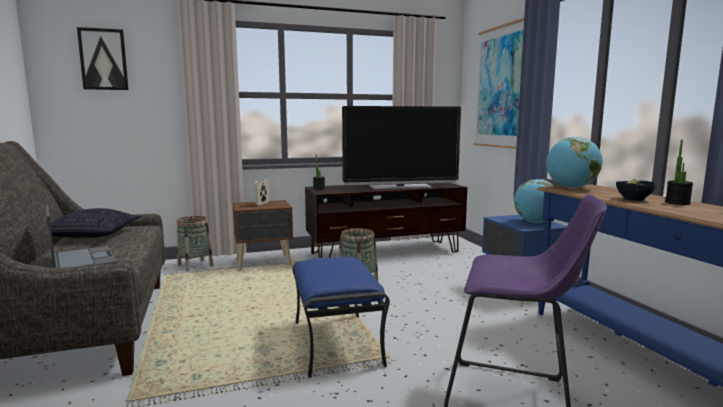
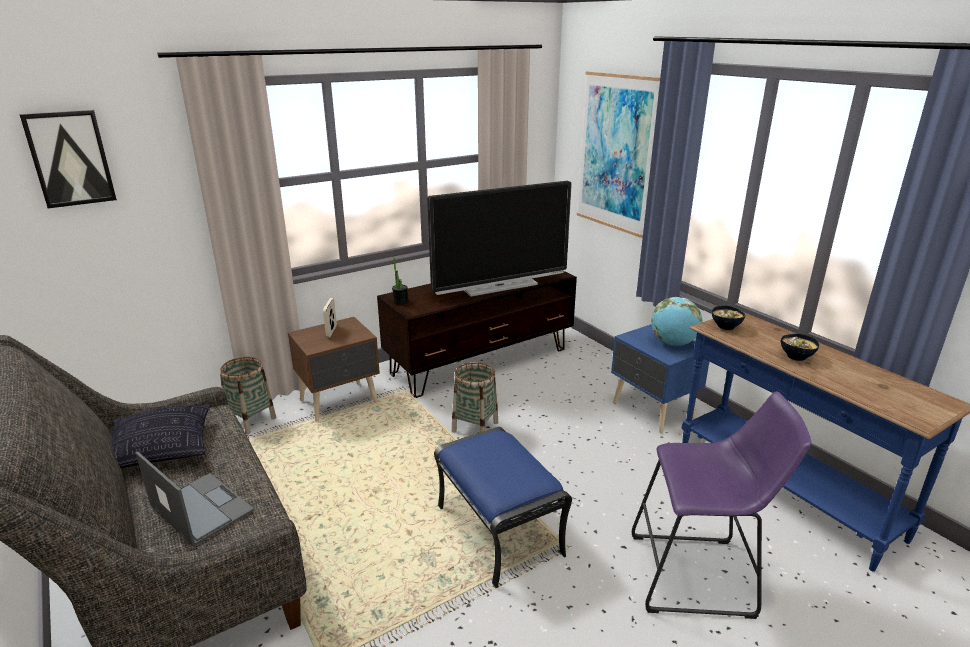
camera: 15 degrees left, 15 degrees up
globe [546,137,602,189] -> bowl [712,305,746,330]
potted plant [665,140,693,205] -> none

